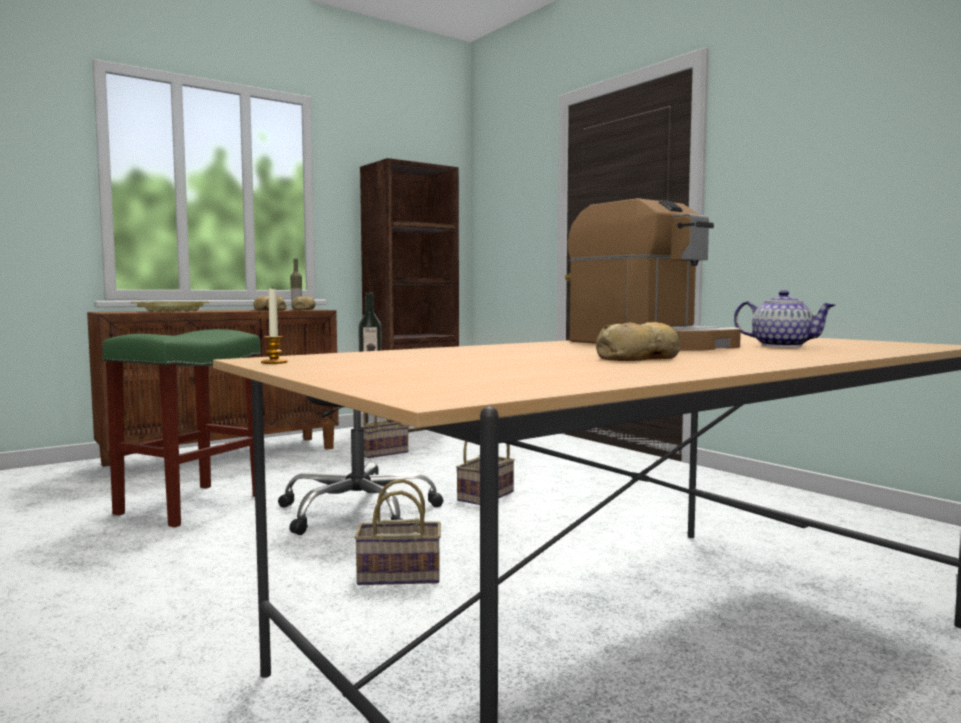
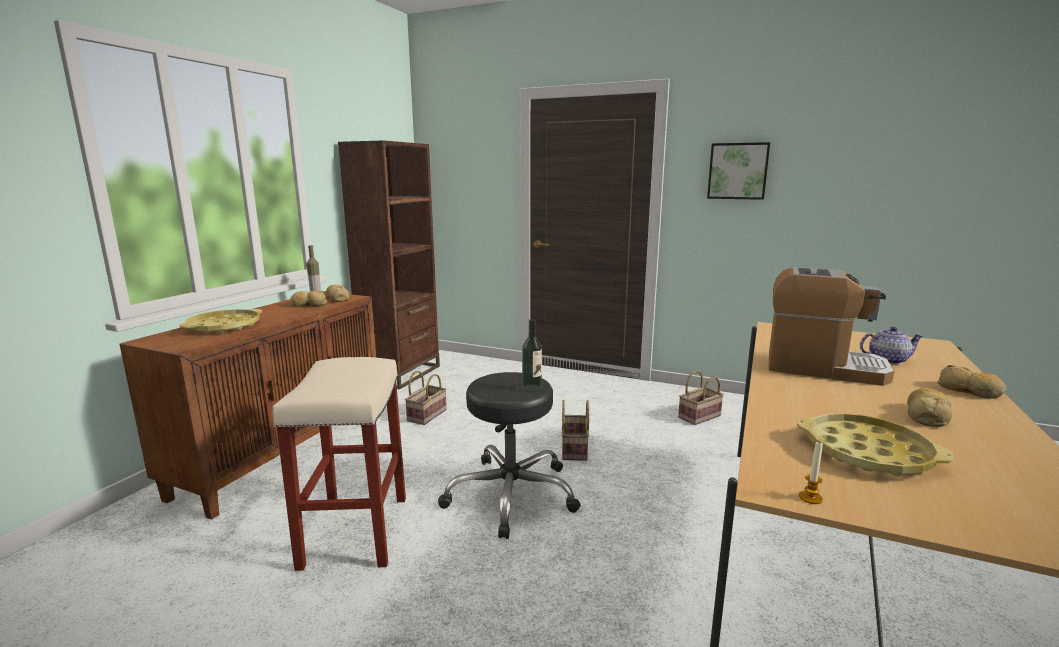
camera: 30 degrees left, 10 degrees up
green stool [102,329,261,528] -> beige stool [272,357,406,571]
basket [354,479,441,585] -> basket moved to [678,370,724,425]
none -> picture [707,142,770,200]
none -> yellow tray [797,413,954,476]
none -> bread [937,365,1006,399]

